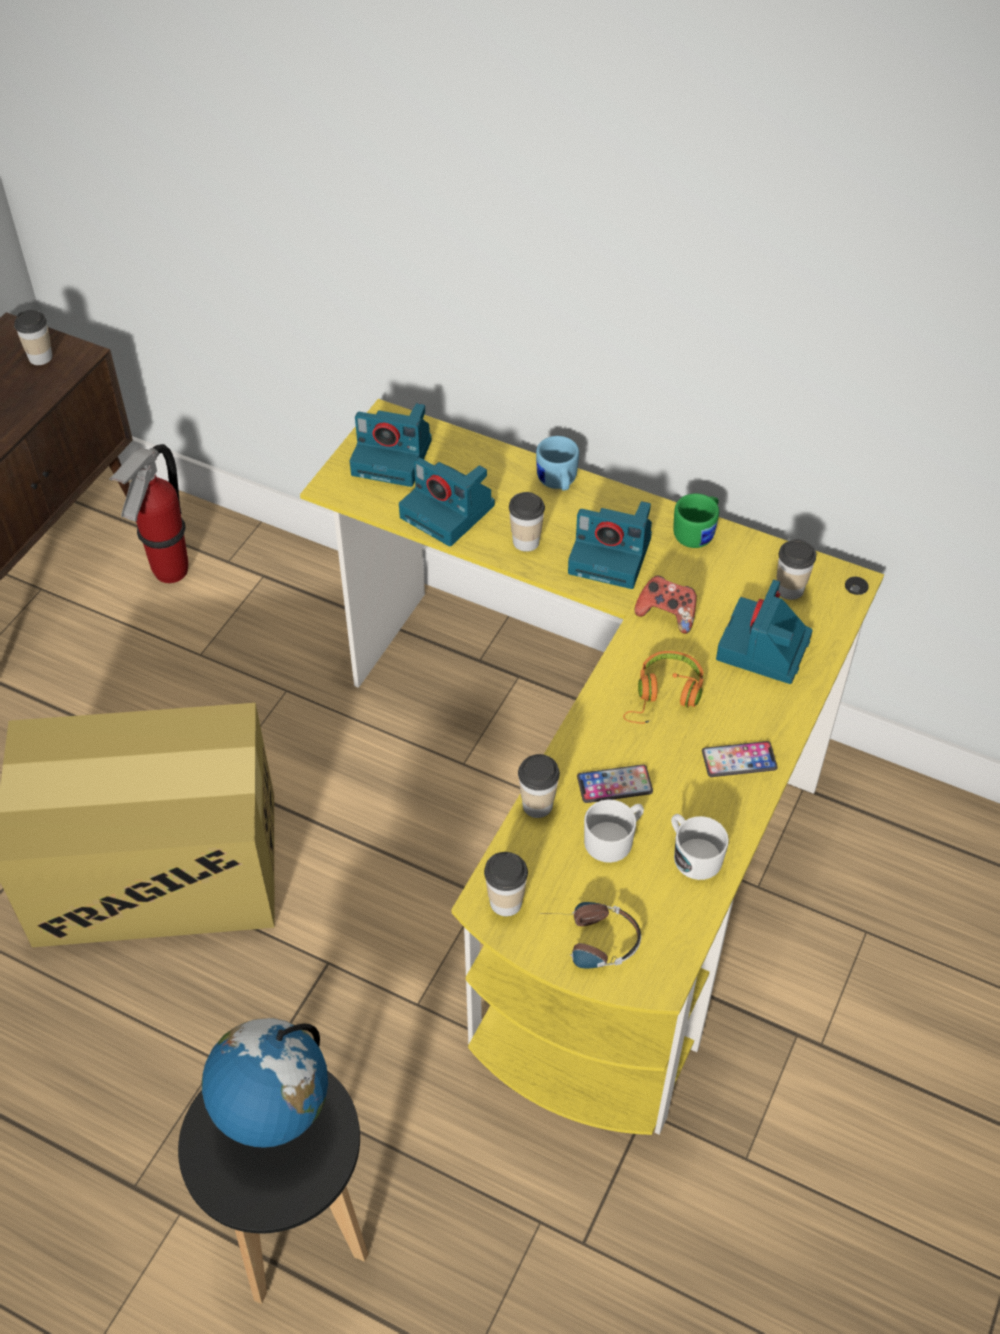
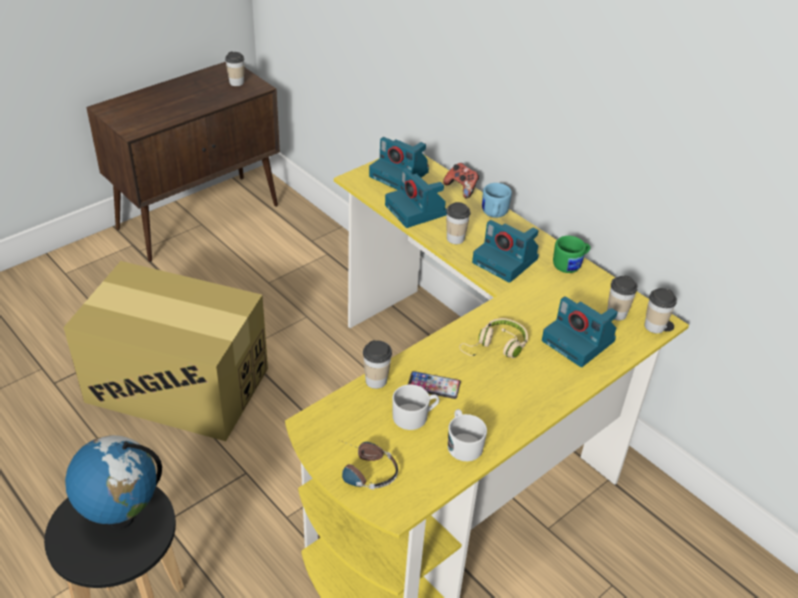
camera: 20 degrees right, 10 degrees down
fire extinguisher [109,444,188,583] -> none
cup [484,852,528,917] -> cup moved to [644,288,677,333]
orange headphones [623,651,704,724] -> beige headphones [459,318,528,358]
game controller [634,576,697,634] -> game controller moved to [443,163,479,199]
phone [702,741,778,777] -> none
camera [716,580,813,684] -> camera turned 90 degrees counterclockwise [542,297,618,367]

